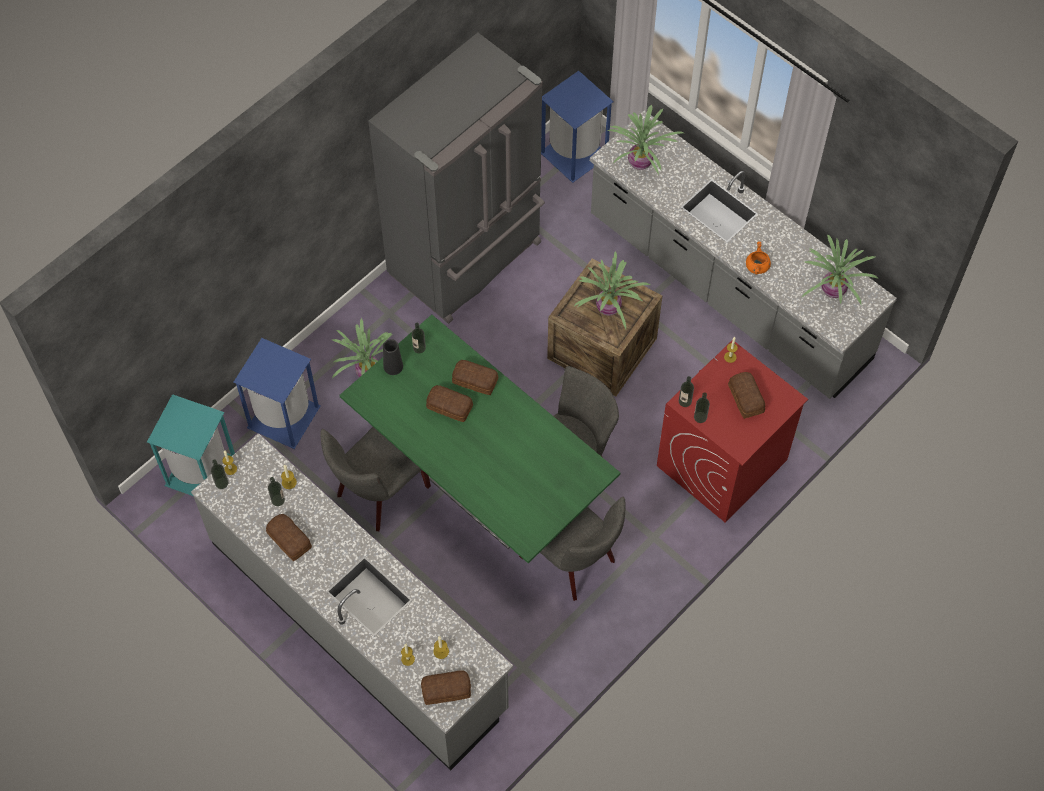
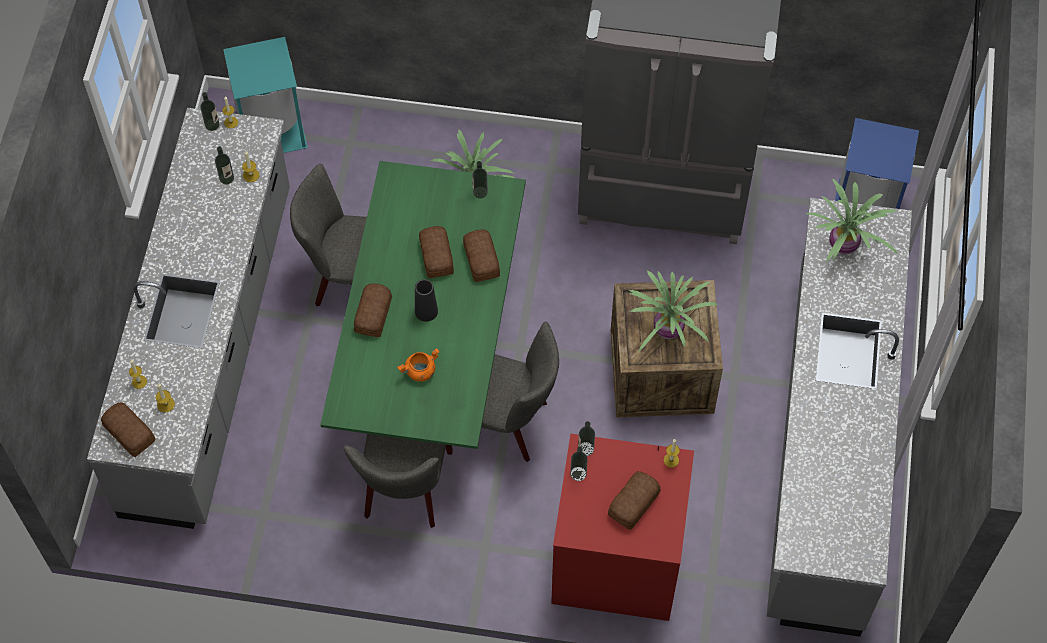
camera: 55 degrees right, 0 degrees up
blue trash can [234,338,321,449] -> none
bread [266,514,312,561] -> bread moved to [354,284,392,337]
black vase [383,339,403,375] -> black vase moved to [415,279,438,322]
orange cooking pot [746,242,771,275] -> orange cooking pot moved to [397,348,439,382]
potted plant [802,234,879,304] -> none

